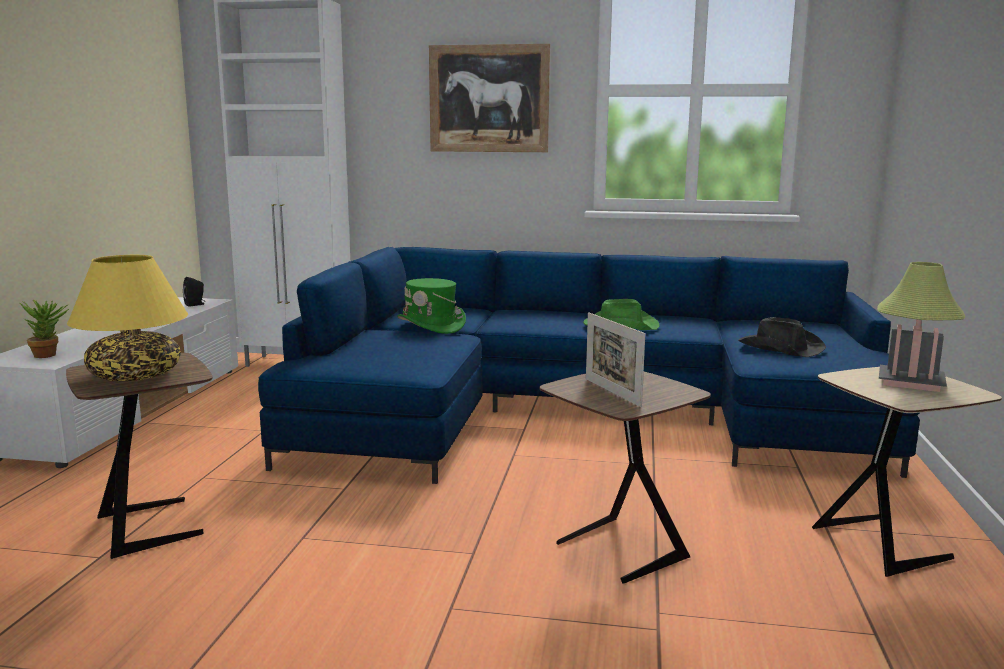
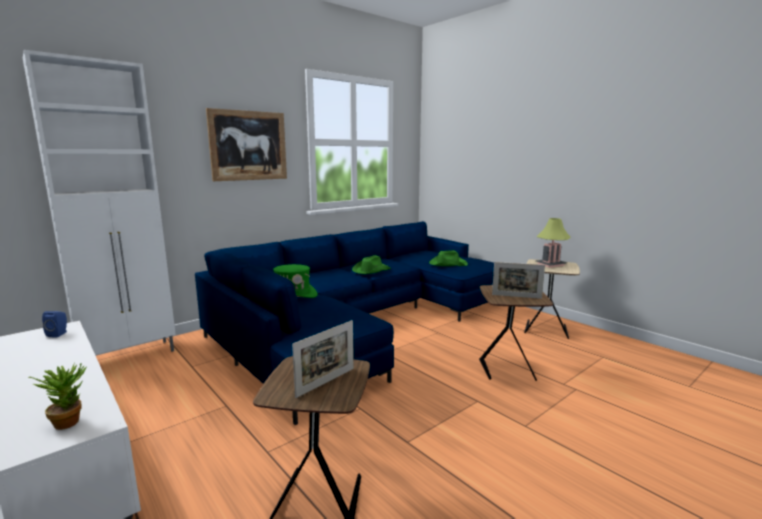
camera: 50 degrees left, 0 degrees up
yellow table lamp [67,255,188,381] -> picture frame [292,320,354,398]
black speaker [183,277,204,307] -> blue speaker [42,311,67,337]
black hat [738,317,826,357] -> green hat [429,250,468,266]

